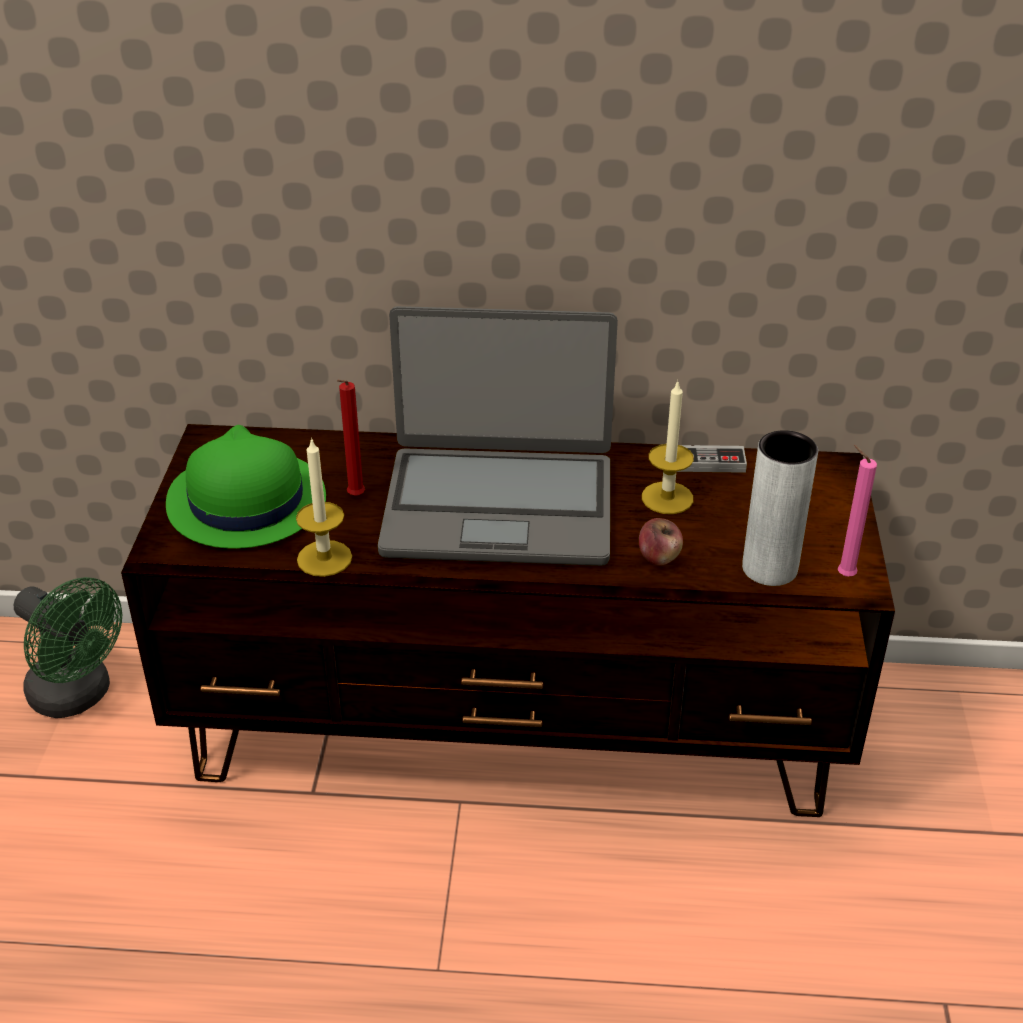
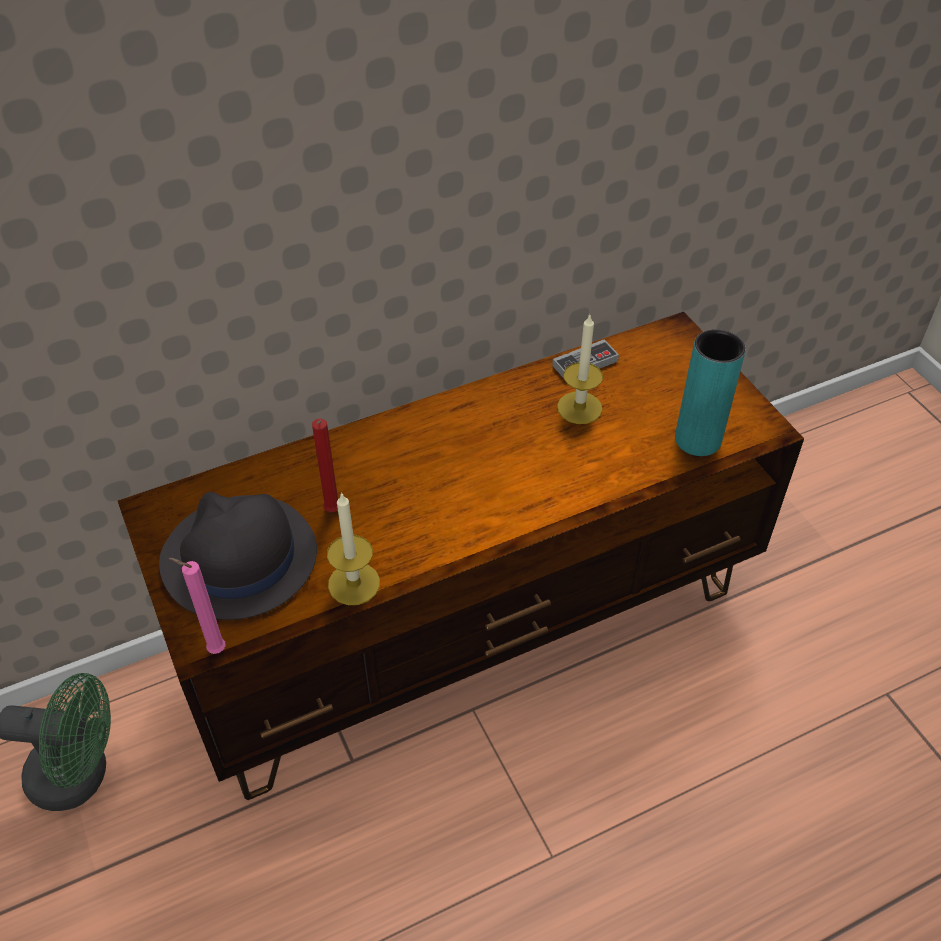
camera: 30 degrees left, 10 degrees up
green hat [166,425,326,549] -> black hat [159,492,317,620]
laptop [378,306,618,566] -> none
apple [639,518,683,566] -> none
grey vase [742,430,818,586] -> turquoise vase [675,329,746,456]
pink candle [838,445,877,577] -> pink candle moved to [169,558,226,654]

